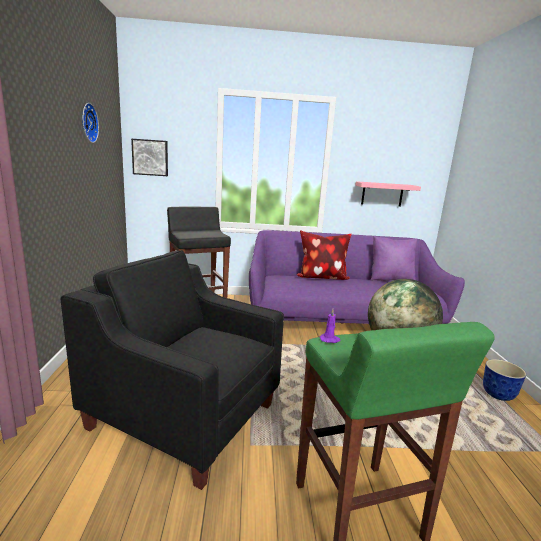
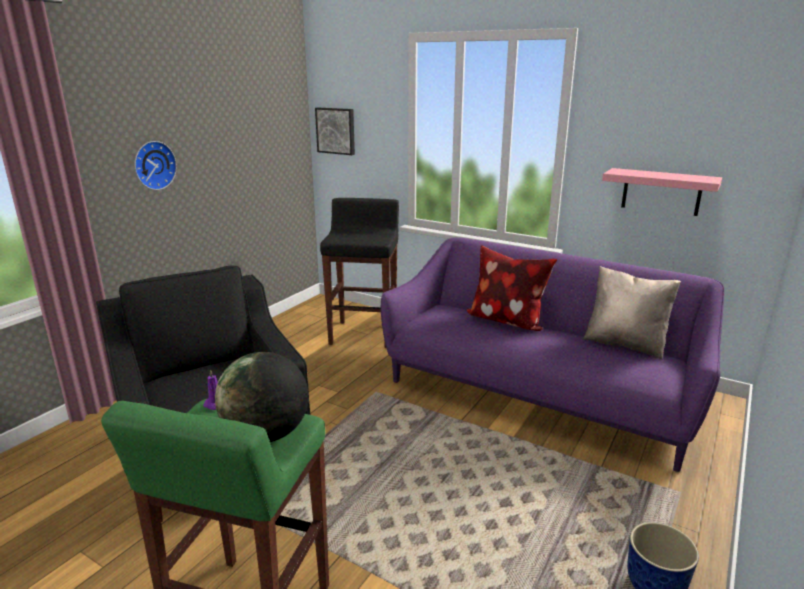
camera: 35 degrees right, 5 degrees up
wall clock [82,103,99,143] -> wall clock moved to [134,141,177,190]
purple pillow [370,236,417,281] -> beige pillow [583,266,681,360]

